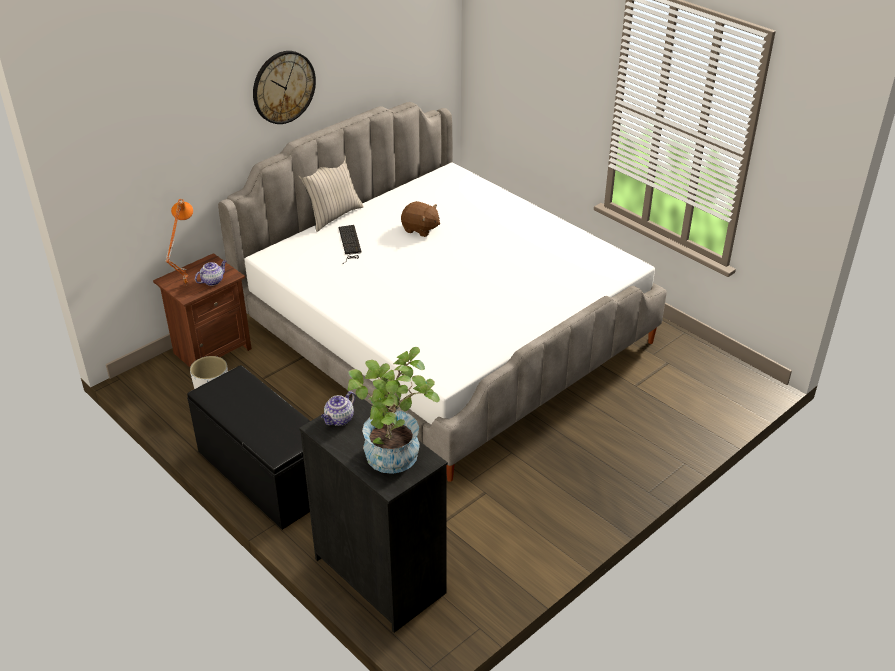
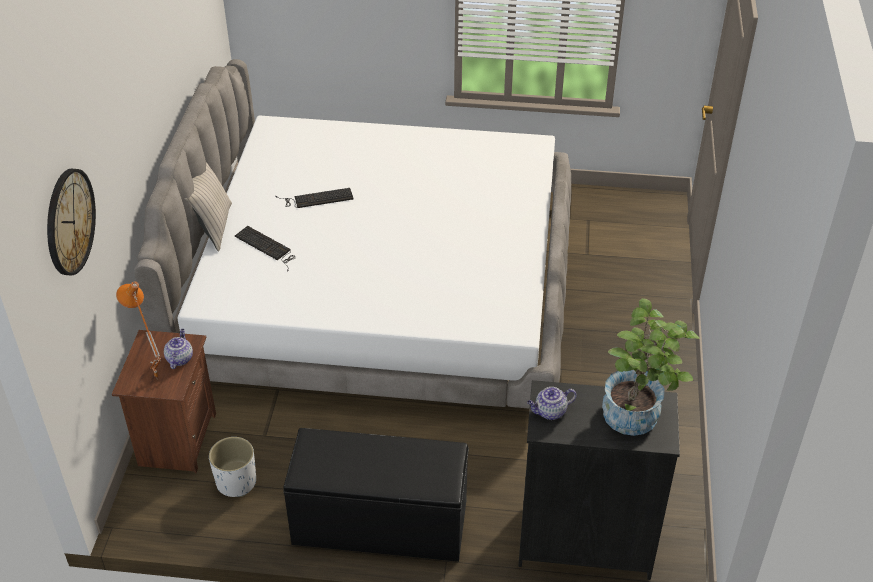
camera: 40 degrees left, 5 degrees up
wall clock [253,51,316,124] -> wall clock moved to [47,169,96,275]
teapot [321,391,355,426] -> teapot turned 75 degrees clockwise [527,387,577,420]
brown plush toy [401,201,440,237] -> keyboard [275,188,353,208]

